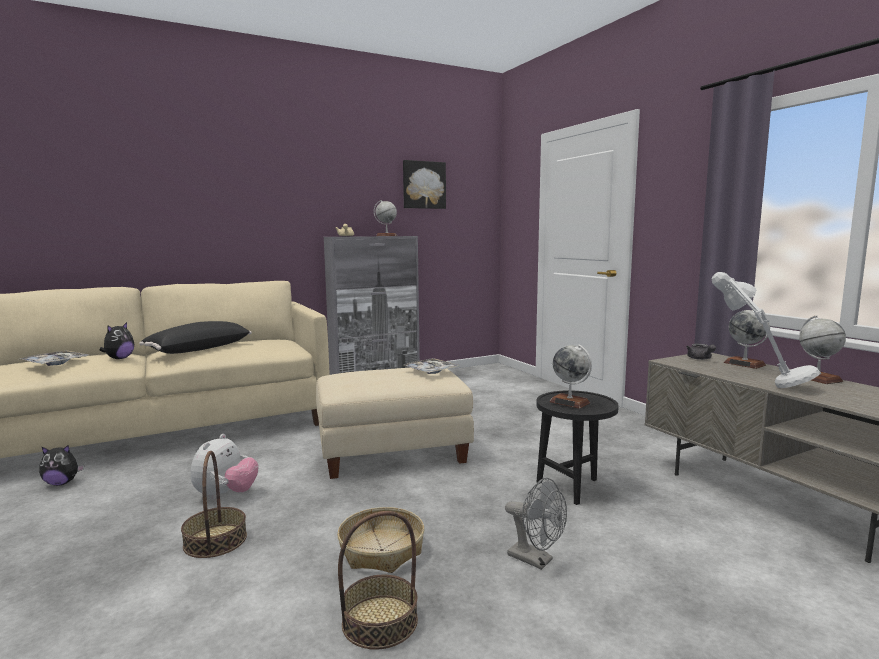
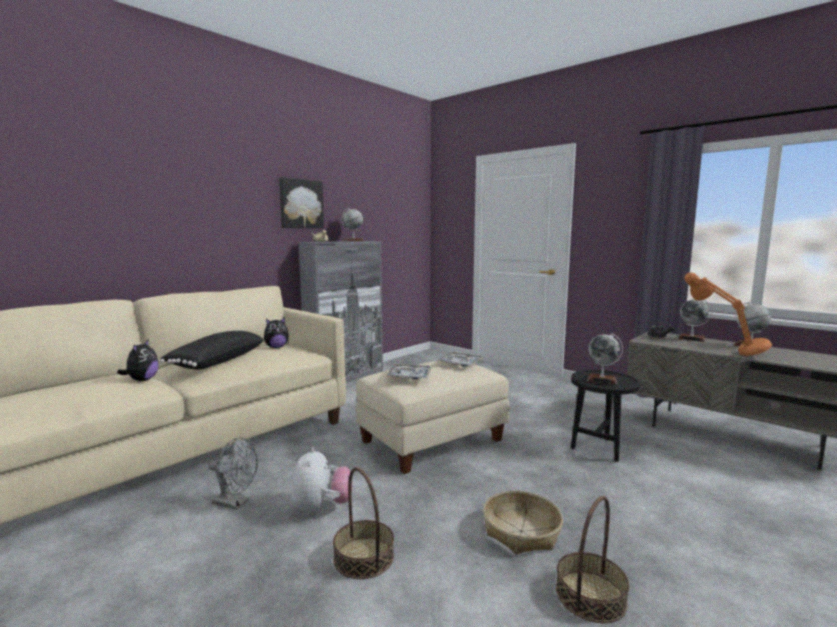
camera: 20 degrees left, 0 degrees up
tray [18,351,89,366] -> tray moved to [386,364,432,379]
plush toy [39,445,84,486] -> plush toy moved to [264,317,289,348]
picture [403,160,446,209] -> picture moved to [279,177,324,228]
grey fan [505,478,567,570] -> grey fan moved to [208,438,258,510]
grey table lamp [712,272,820,388] -> orange table lamp [684,273,772,356]

